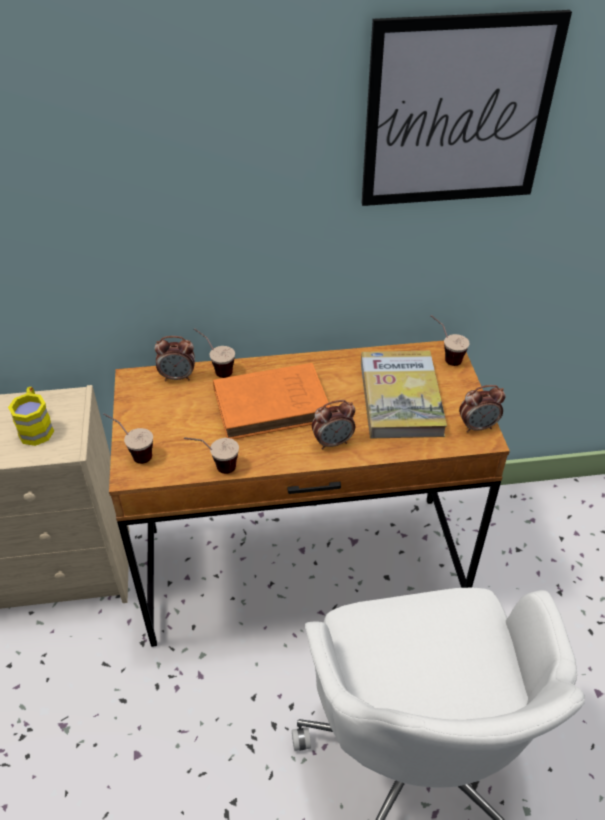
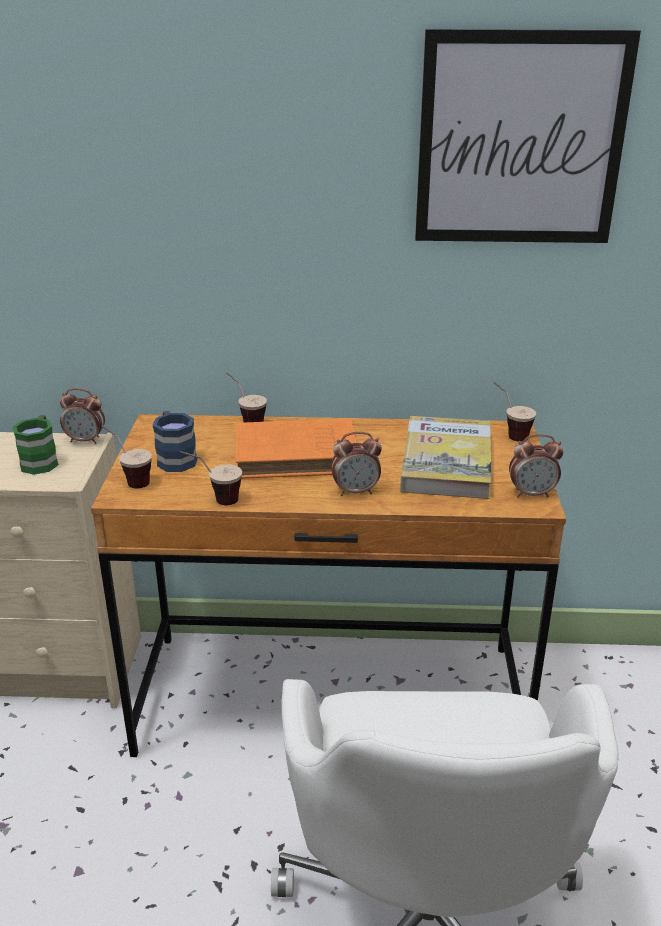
camera: 10 degrees right, 15 degrees down
yellow mug [8,387,54,446] -> green mug [13,415,59,475]
alarm clock [155,336,195,381] -> alarm clock moved to [60,388,105,444]
none -> blue mug [153,411,197,472]

